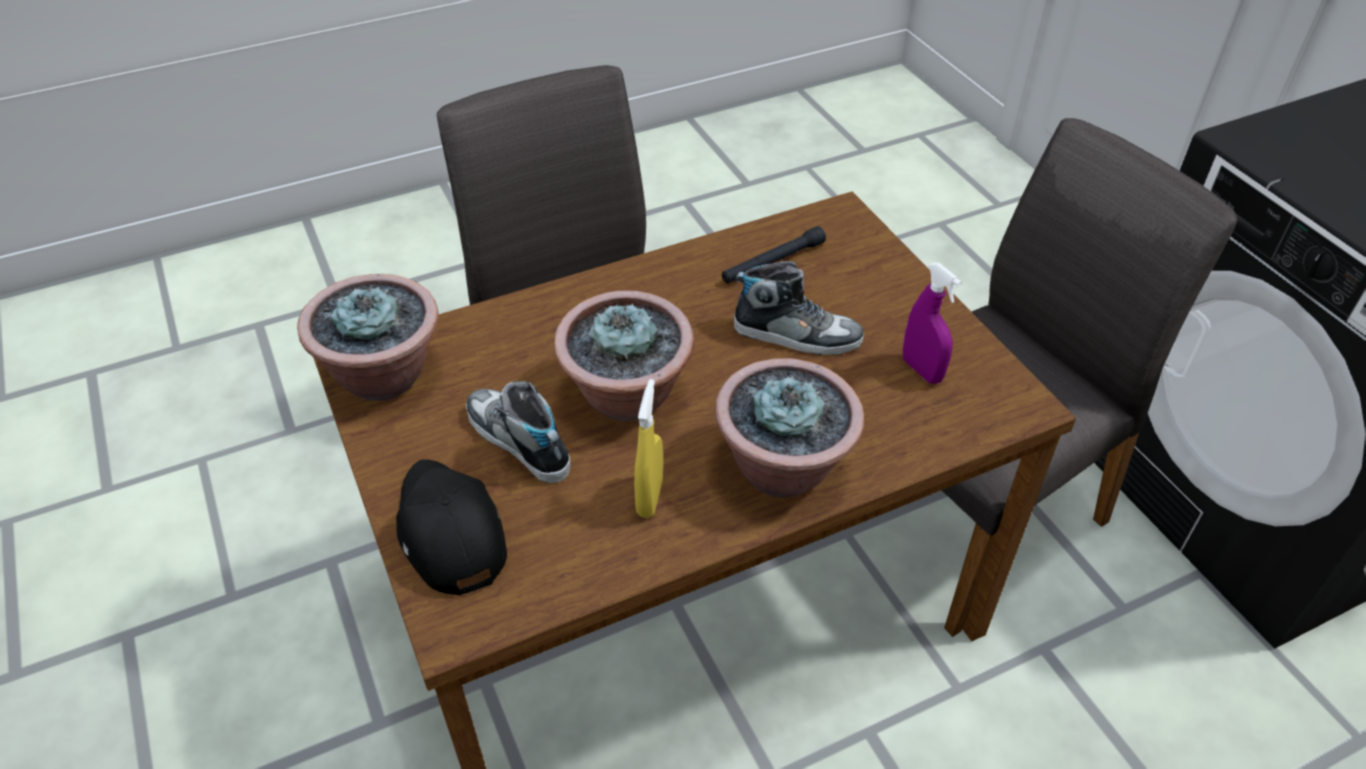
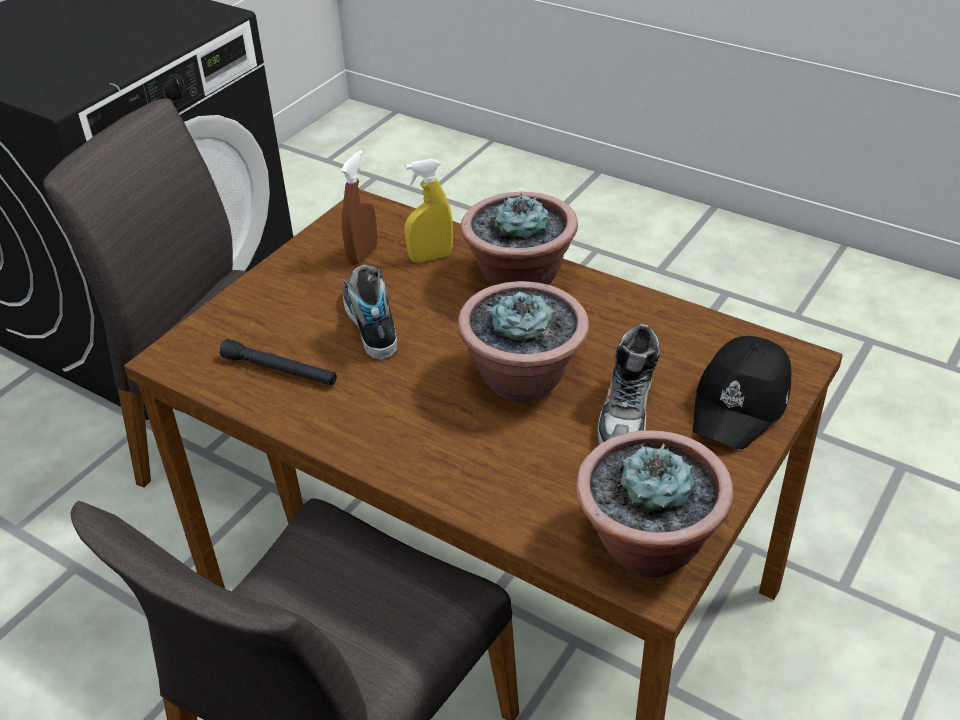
camera: 120 degrees left, 5 degrees down
yellow spray bottle [634,379,663,518] -> yellow spray bottle moved to [405,159,453,263]
purple spray bottle [903,263,962,384] -> brown spray bottle [341,150,377,265]

